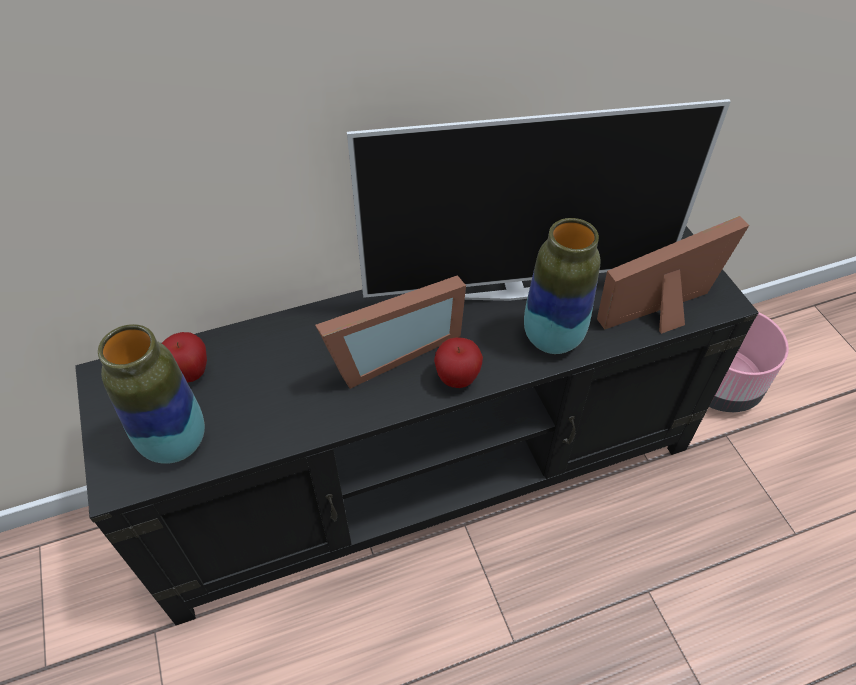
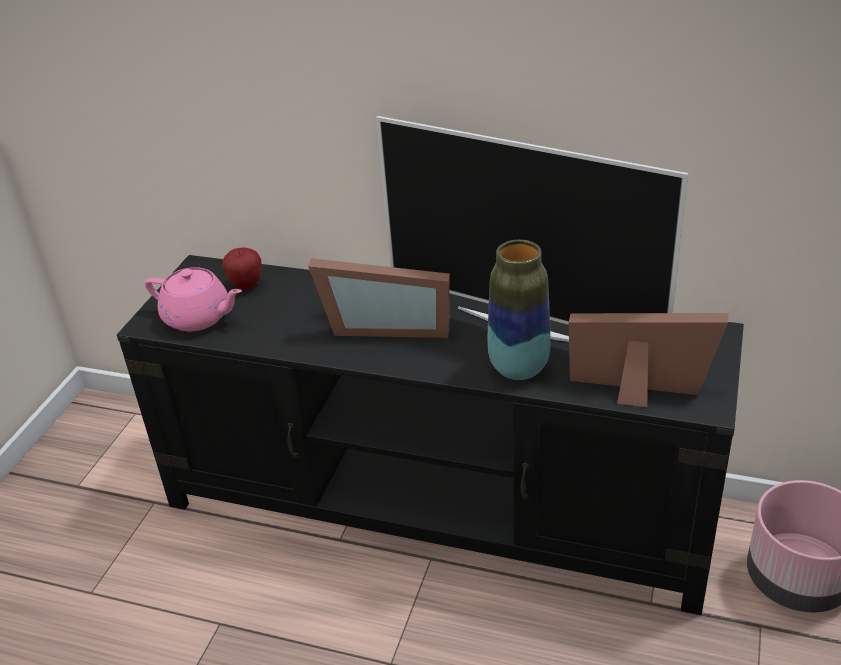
camera: 40 degrees right, 15 degrees down
vase [98,324,205,464] -> pink teapot [145,267,242,331]
apple [434,337,483,388] -> none

